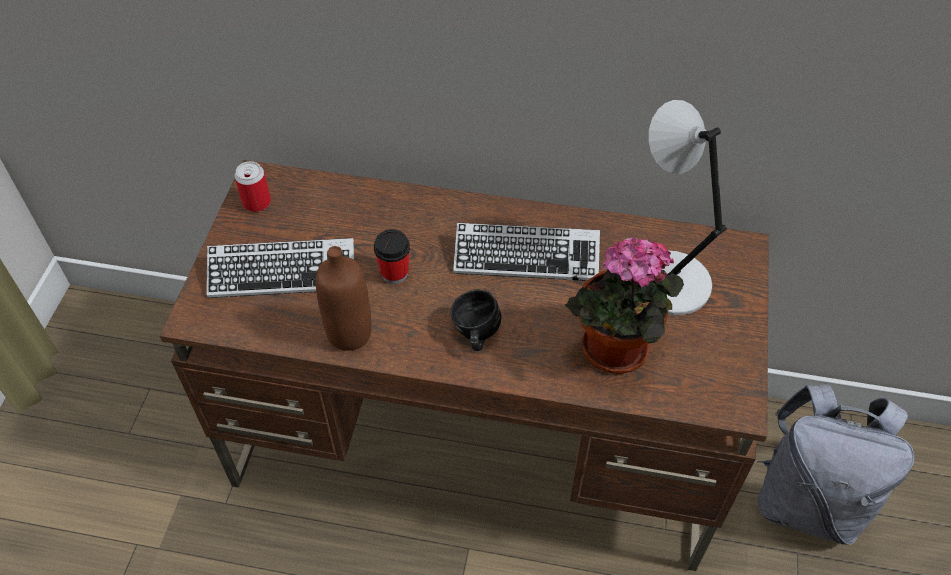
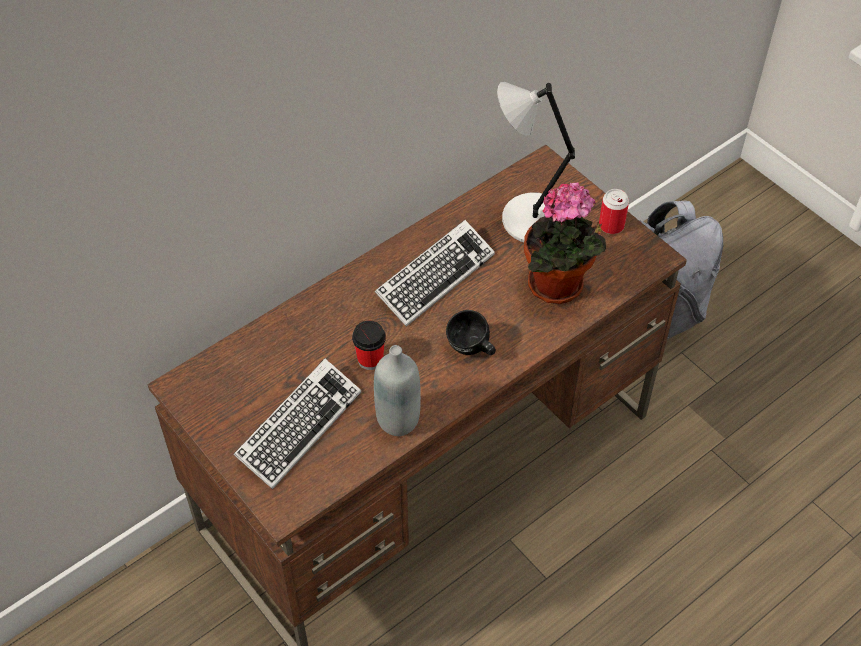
camera: 50 degrees left, 0 degrees up
can [235,161,271,212] -> can moved to [599,189,629,234]
brown bottle [316,246,372,350] -> grey bottle [374,345,421,436]

